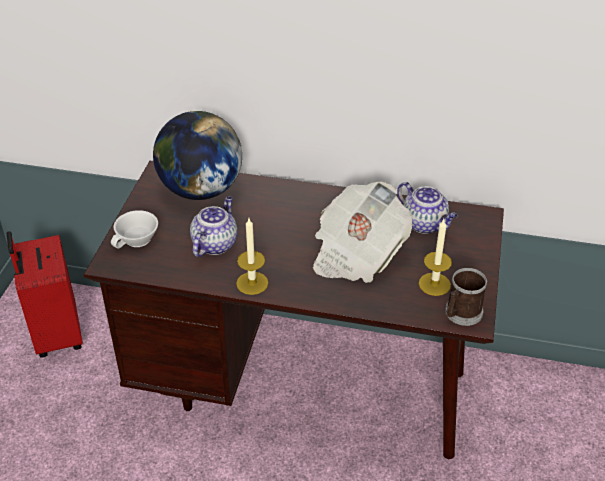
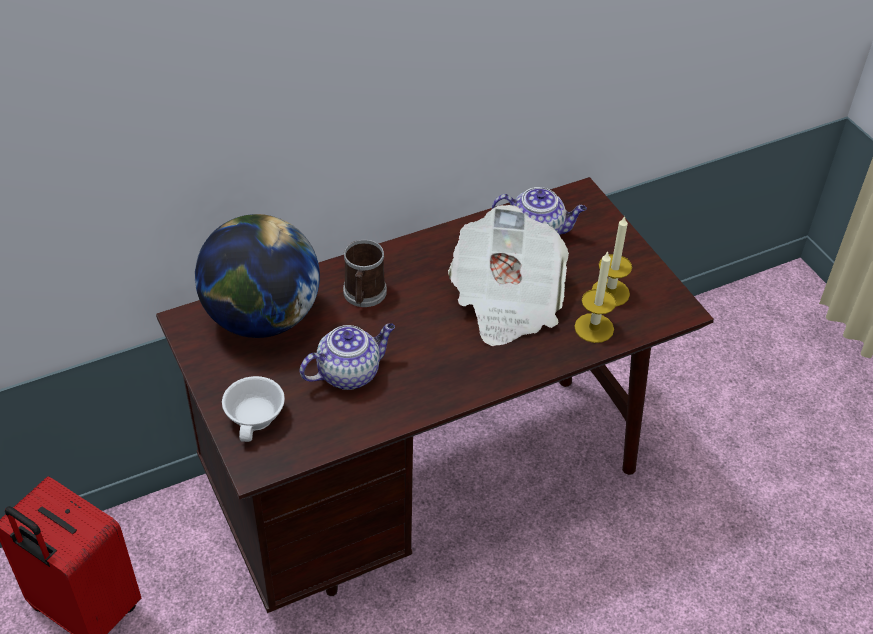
camera: 40 degrees left, 5 degrees up
teapot [190,196,238,257] -> teapot turned 75 degrees clockwise [300,323,395,390]
candle [236,218,268,295] -> candle moved to [574,251,616,343]
mug [445,268,487,326] -> mug moved to [343,240,387,307]

